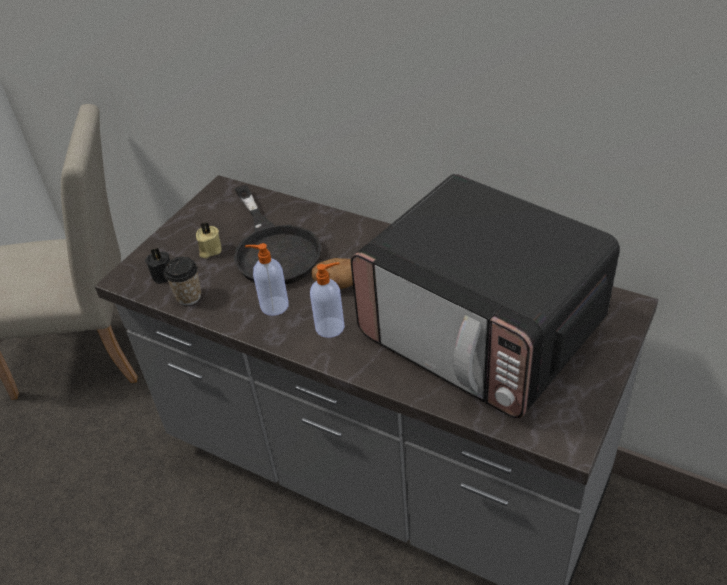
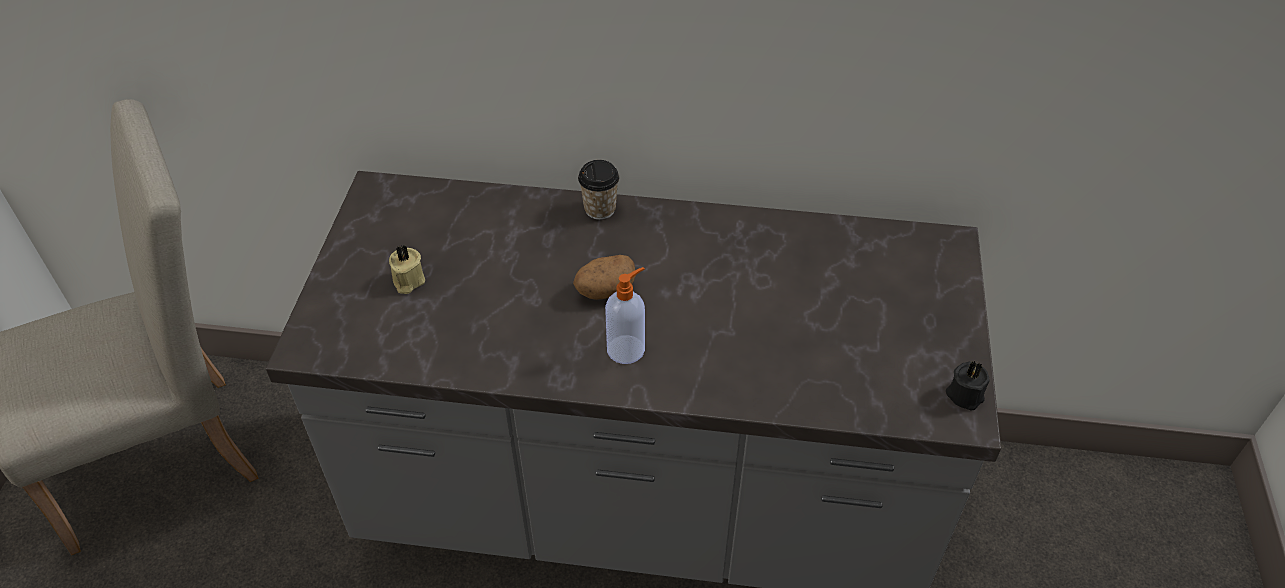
camera: 25 degrees left, 5 degrees up
black candle [145,248,170,284] -> black candle moved to [946,360,990,411]
cup [164,256,201,305] -> cup moved to [578,160,619,220]
black frying pan [234,185,321,285] -> none
soap dispenser [245,243,289,316] -> none
microwave [351,174,620,418] -> none

